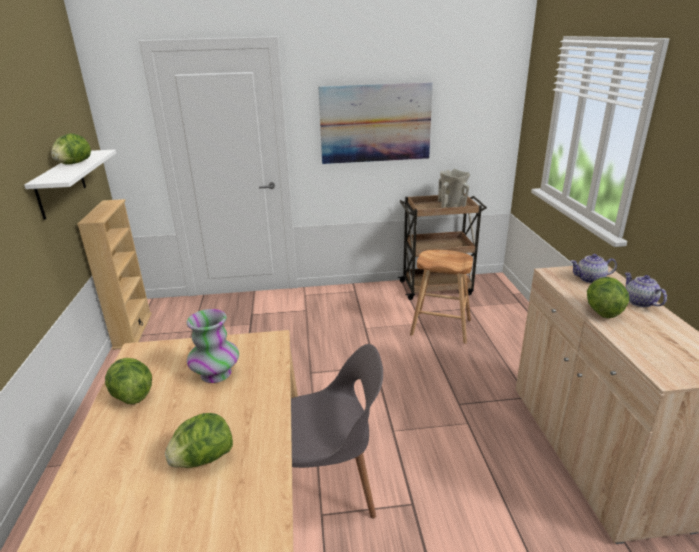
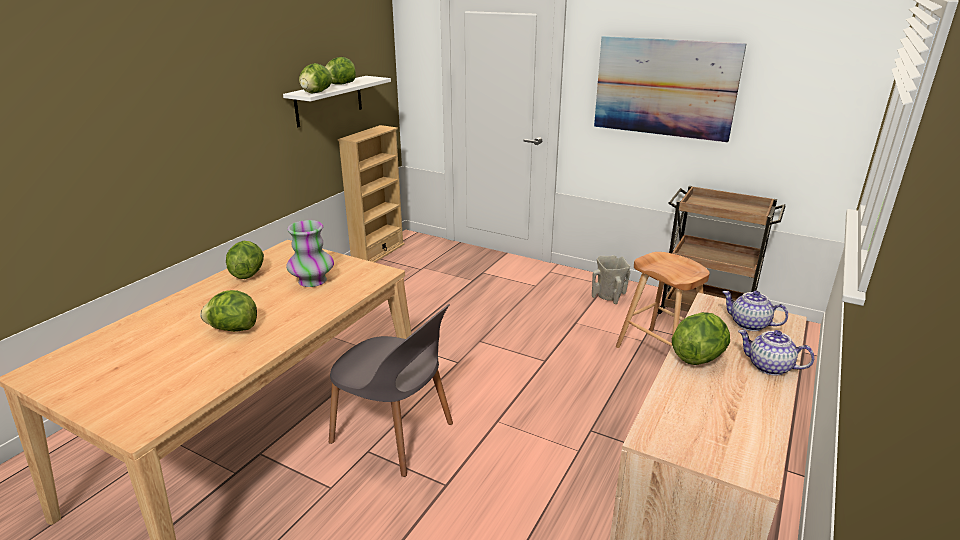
camera: 35 degrees right, 0 degrees up
beige vase [438,169,470,208] -> beige vase moved to [592,255,630,304]
teapot [625,272,667,307] -> teapot turned 75 degrees counterclockwise [738,330,814,376]
none -> lettuce [299,63,332,93]

